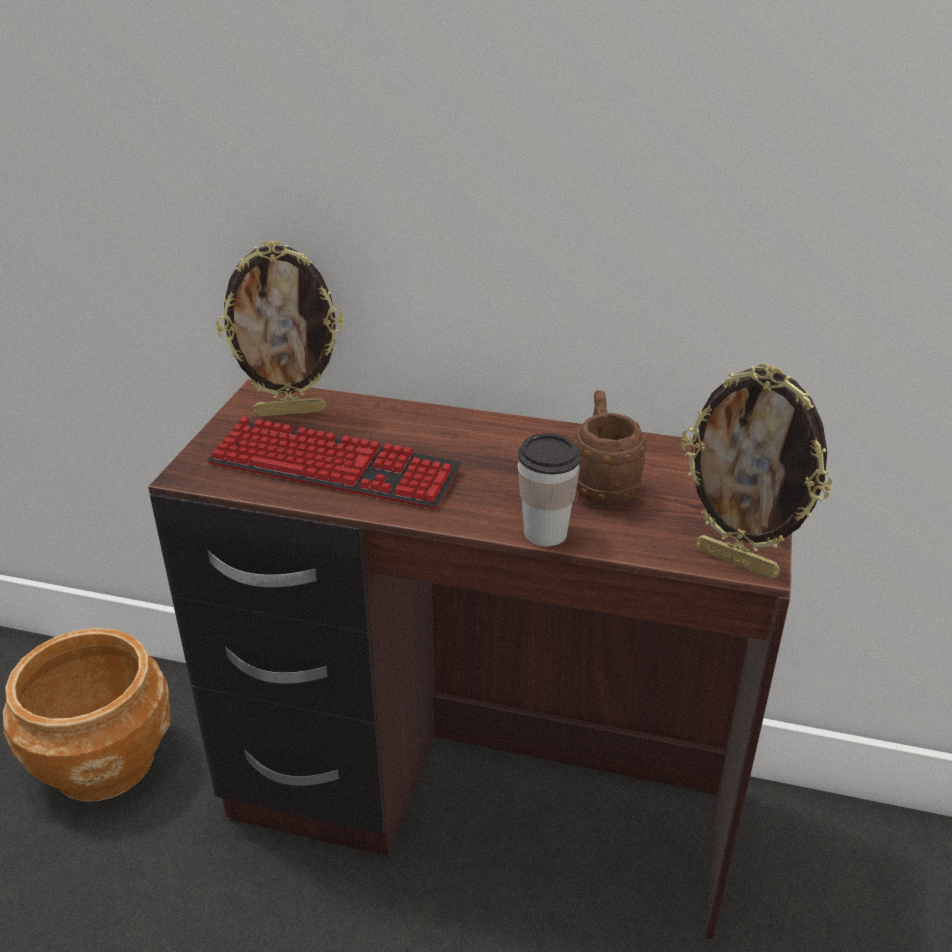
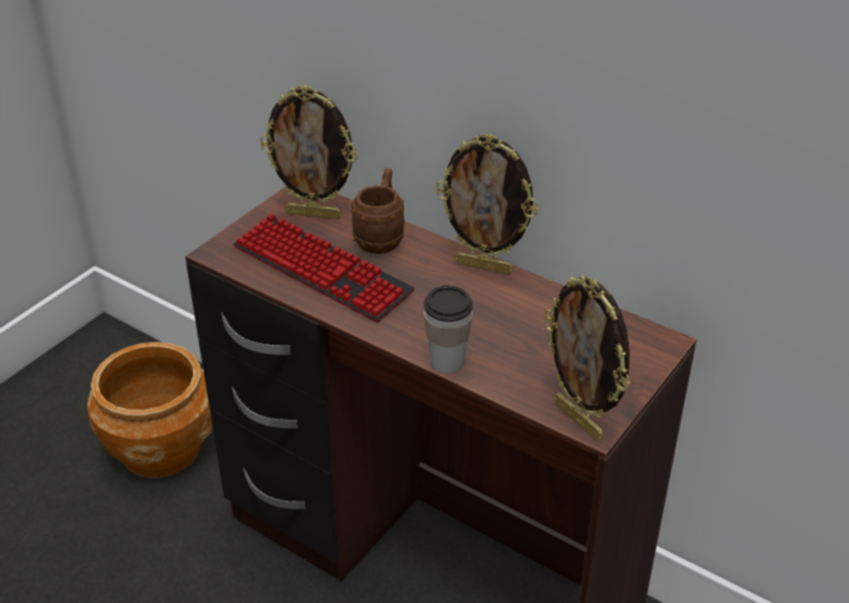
camera: 20 degrees right, 5 degrees up
brown mug [573,390,647,506] -> brown mug moved to [351,168,405,254]
none -> picture frame [436,133,539,275]

